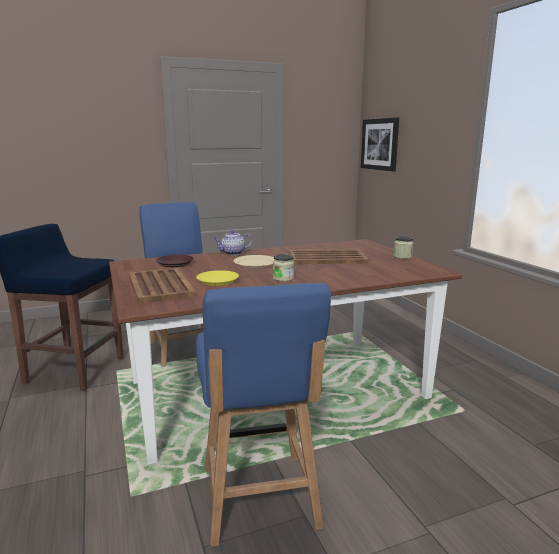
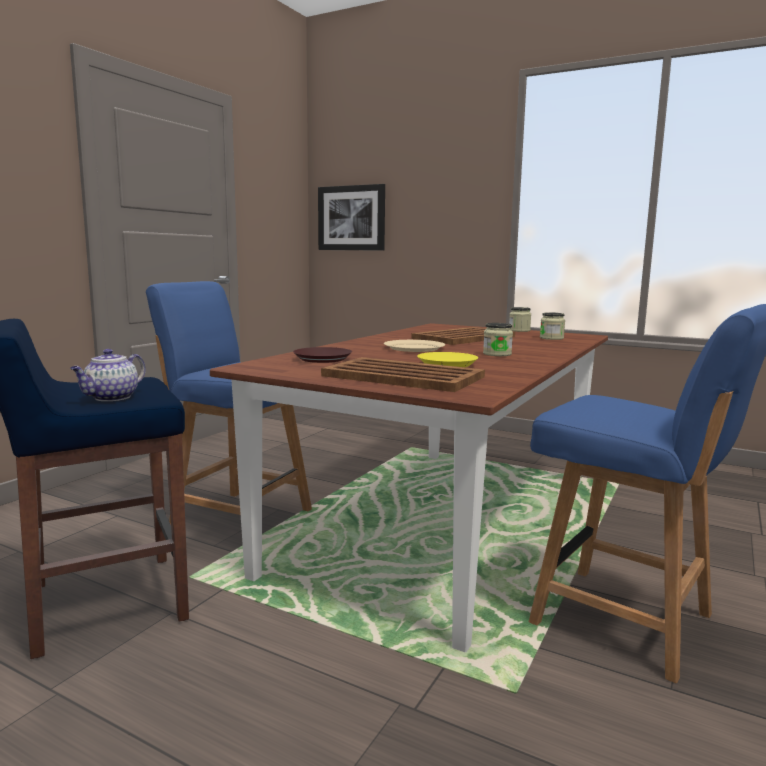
camera: 40 degrees left, 5 degrees down
teapot [214,230,252,255] -> teapot moved to [70,349,146,401]
none -> jar [540,312,565,340]

